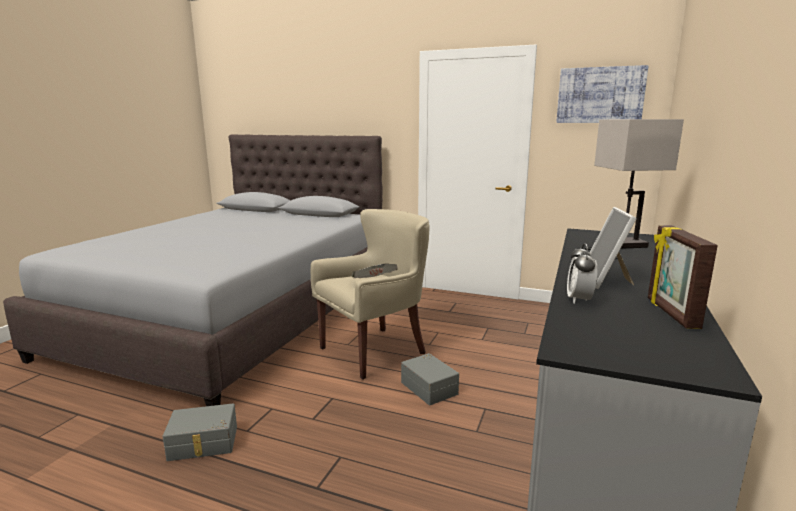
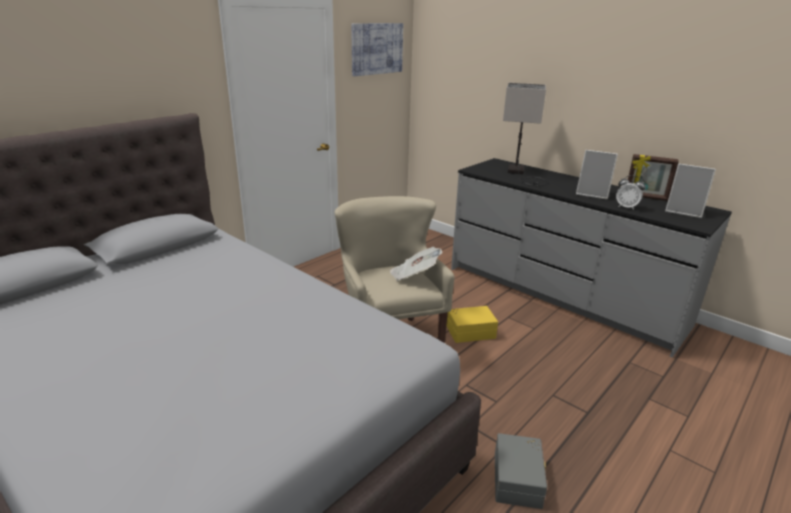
camera: 70 degrees left, 10 degrees up
grey storage box [401,353,459,405] -> yellow storage box [447,306,498,343]
none -> picture frame [665,164,716,218]

